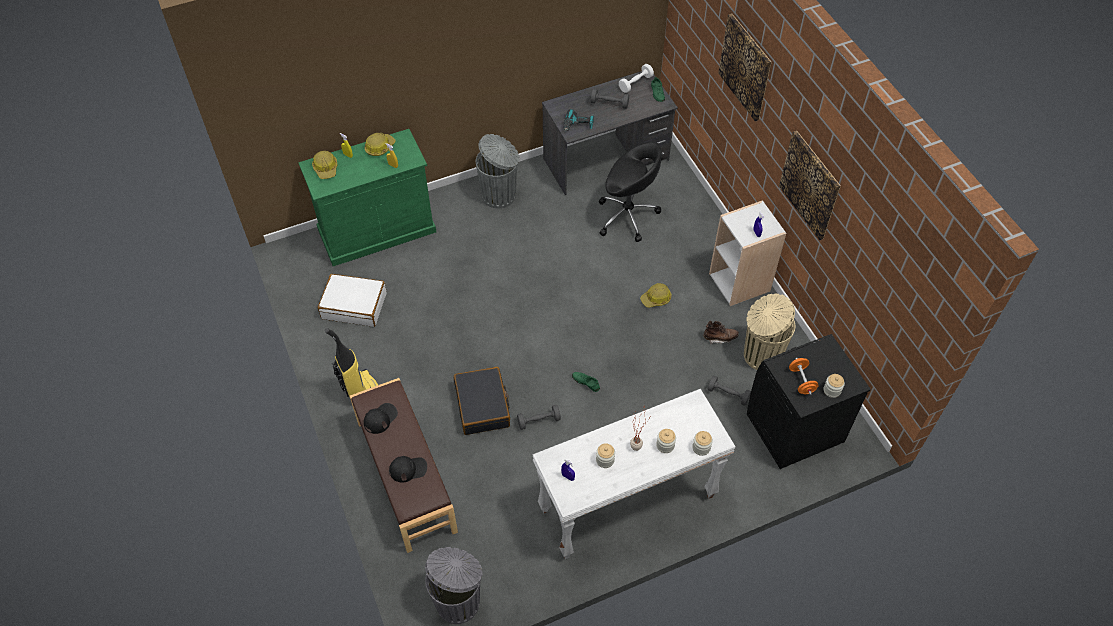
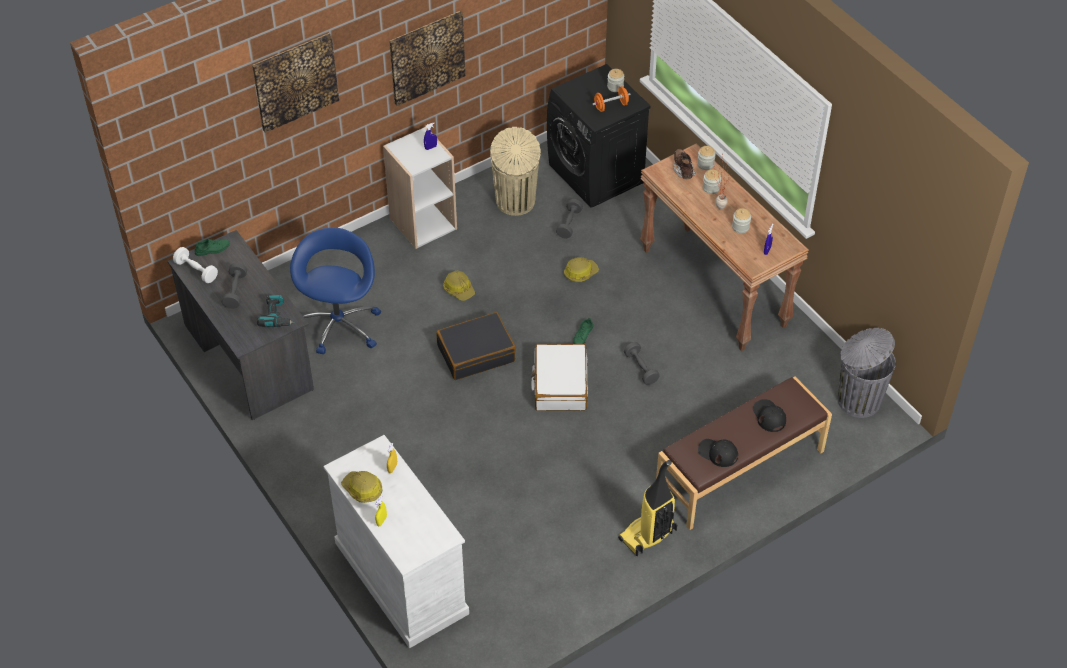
camera: 100 degrees left, 5 degrees down
green dresser [299,129,436,266] -> white dresser [323,435,469,648]
hard hat [312,151,337,179] -> hard hat moved to [564,257,599,282]
white suitcase [318,274,387,327] -> white suitcase moved to [531,344,588,411]
black suitcase [454,367,510,435] -> black suitcase moved to [436,312,516,380]
grey trash can [476,134,519,208] -> none
white console table [533,389,736,559] -> brown console table [640,143,809,351]
black office chair [599,142,662,242] -> blue office chair [290,227,381,354]
brown boot [704,321,739,344] -> brown boot moved to [673,149,696,179]

